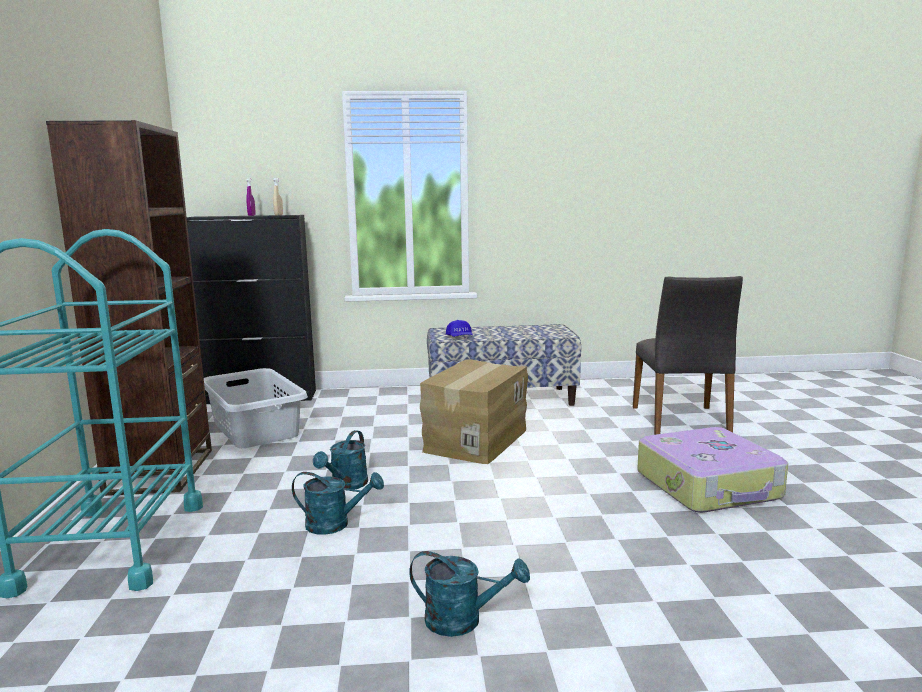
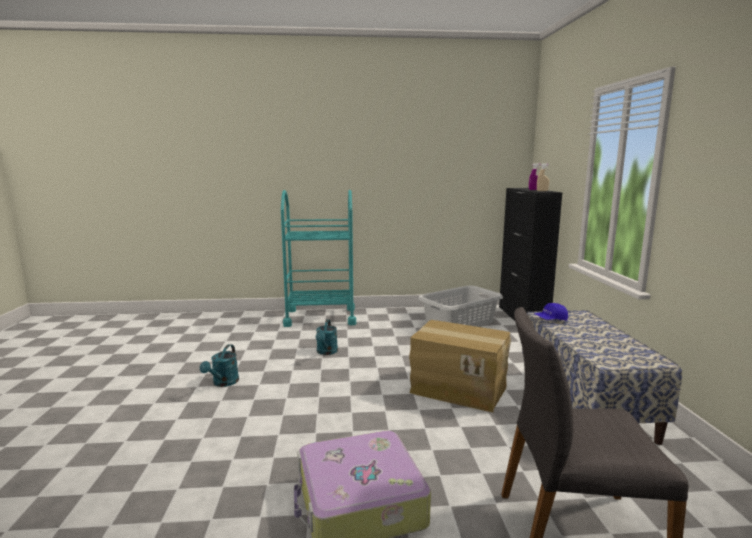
camera: 90 degrees right, 0 degrees up
brown bookcase [46,120,212,496] -> none
turquoise watering can [313,430,368,489] -> none

